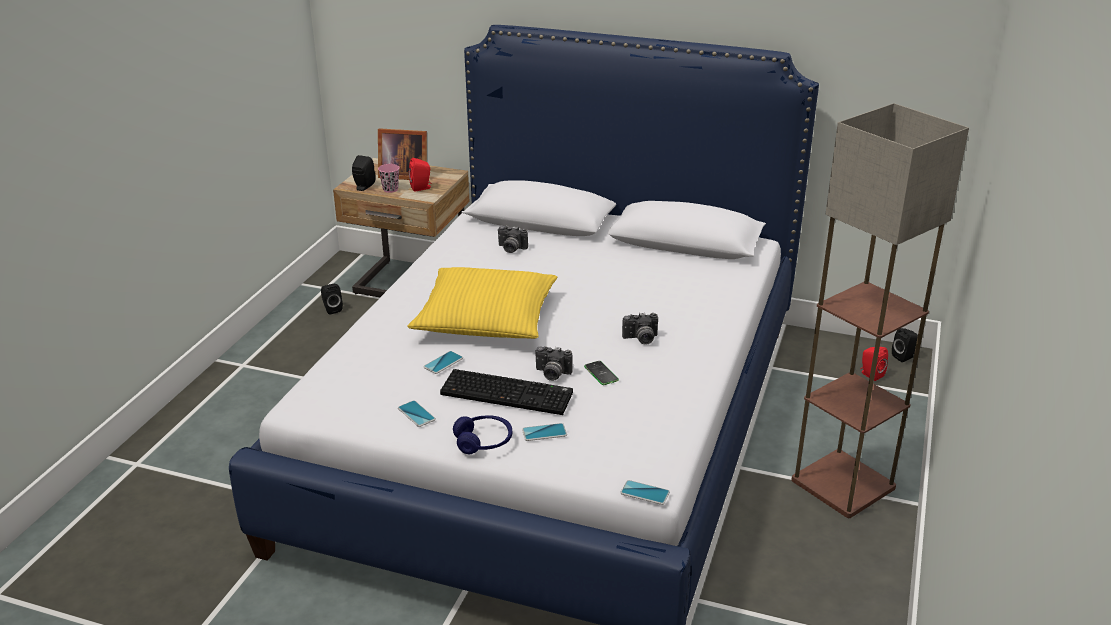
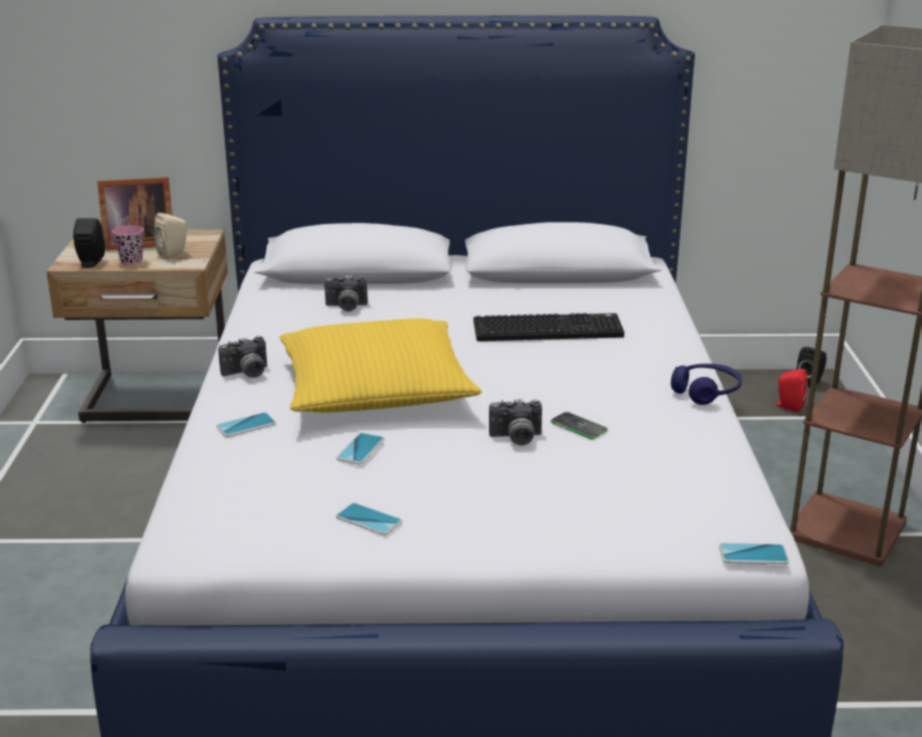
camera: 20 degrees left, 5 degrees down
black speaker [321,284,343,315] -> none
red speaker [409,158,432,192] -> beige speaker [154,213,187,260]
keyboard [440,369,573,415] -> keyboard moved to [474,313,624,341]
blue headphones [453,415,512,454] -> blue headphones moved to [671,364,742,405]
phone [522,423,567,441] -> phone moved to [216,412,276,437]
camera [622,312,658,345] -> camera moved to [218,336,267,378]

